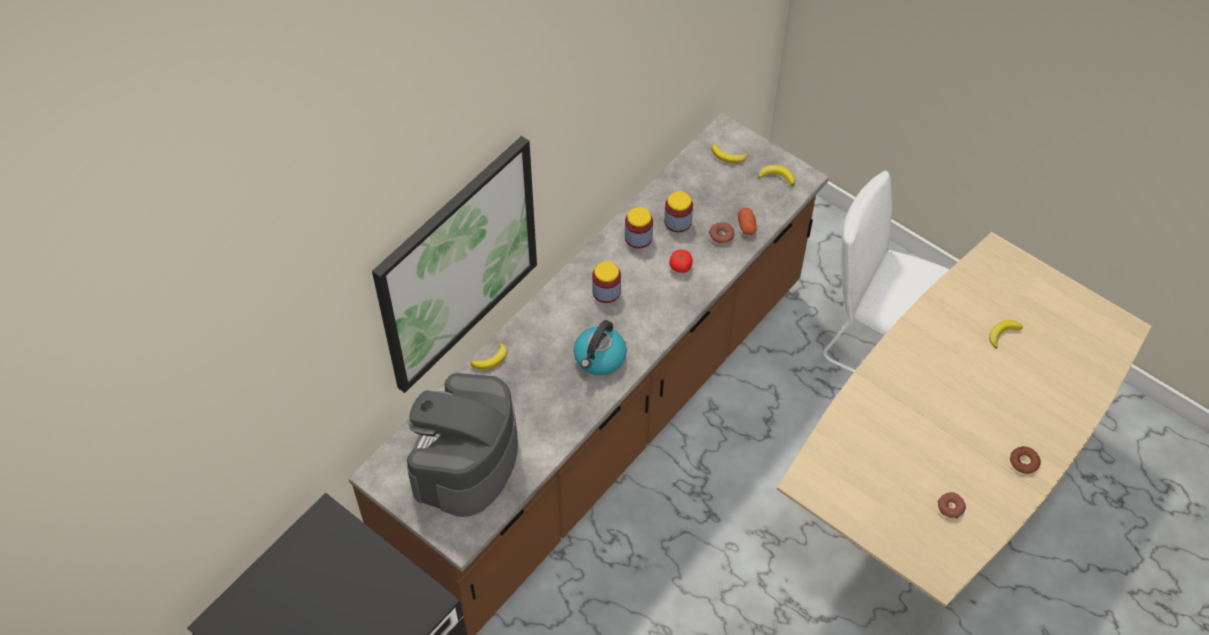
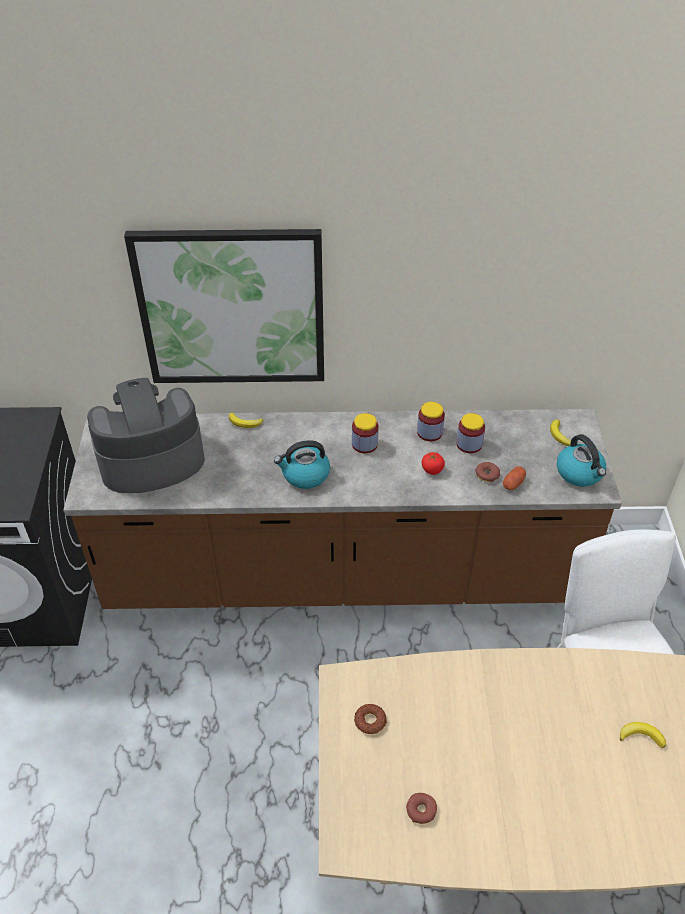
camera: 50 degrees right, 10 degrees down
banana [758,165,795,186] -> kettle [557,434,606,487]
donut [1010,446,1041,474] -> donut moved to [354,704,387,734]

